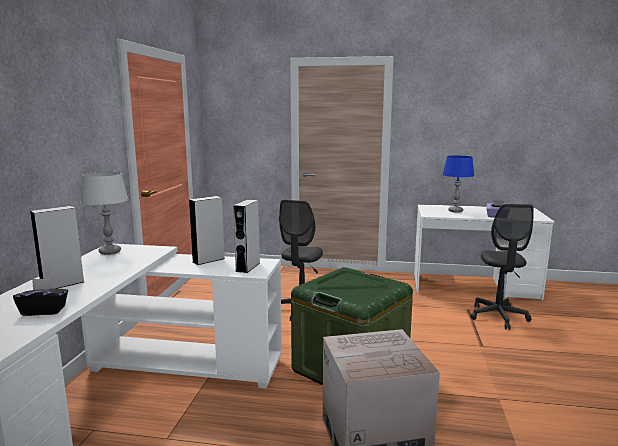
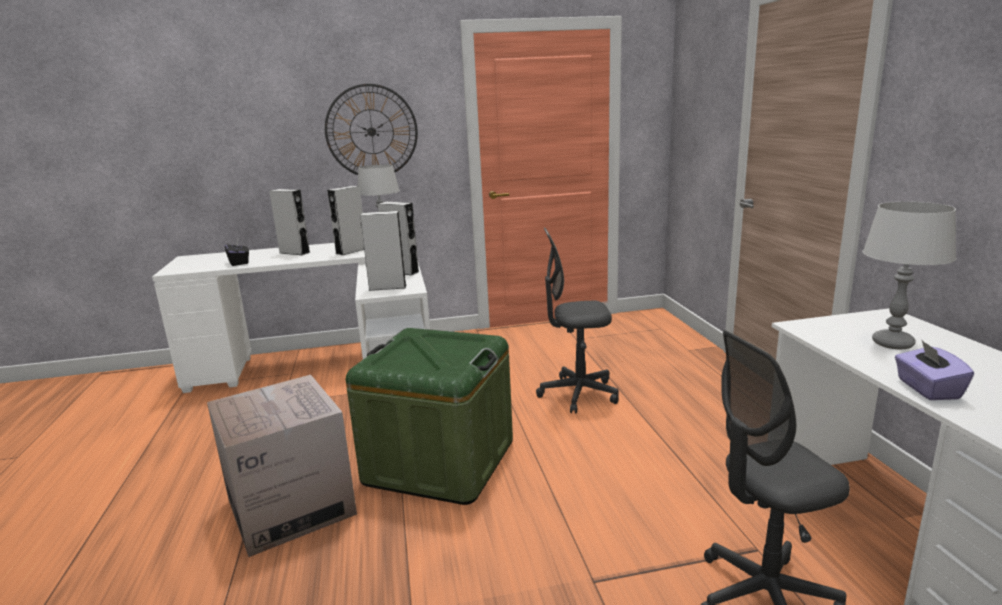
camera: 70 degrees right, 5 degrees up
blue table lamp [443,156,474,213] -> grey table lamp [862,202,956,350]
none -> wall clock [325,84,418,175]
none -> grey speaker [327,186,364,255]

